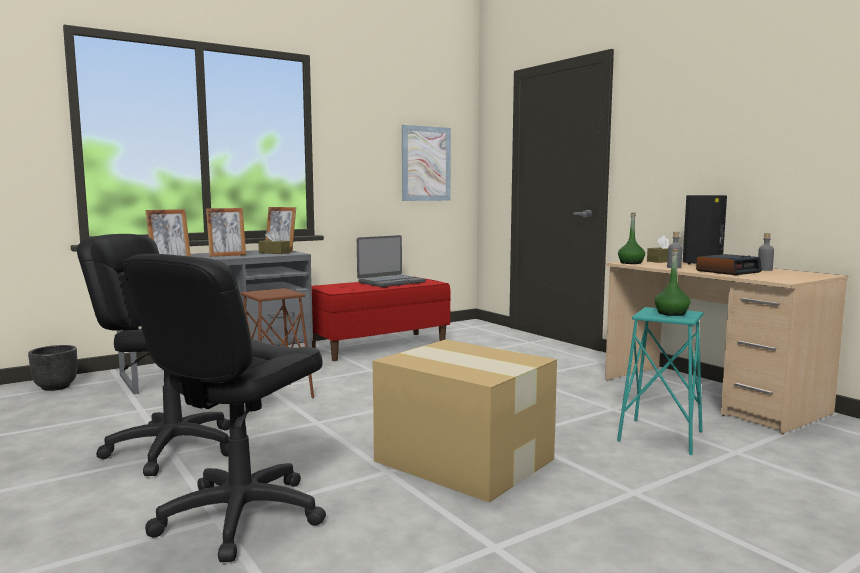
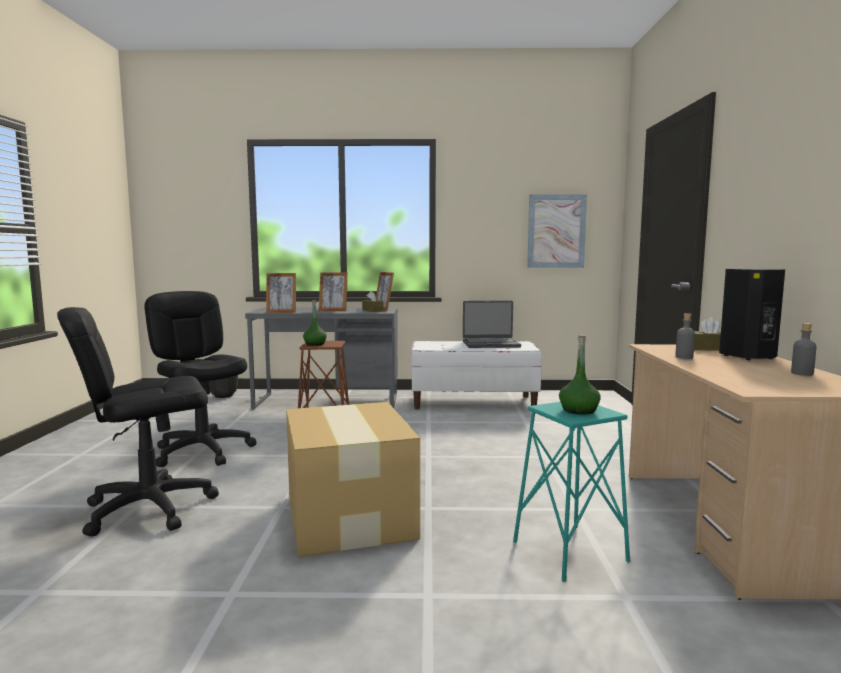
camera: 35 degrees right, 0 degrees up
red bench [312,277,451,361] -> white bench [411,341,542,409]
green bottle [618,212,645,264] -> green bottle moved to [303,300,327,346]
alarm clock [696,254,762,275] -> none

